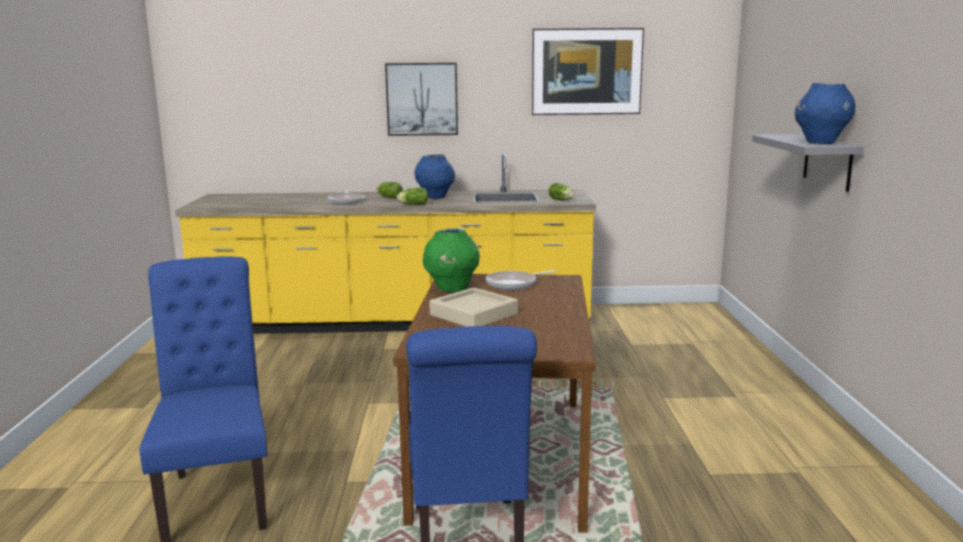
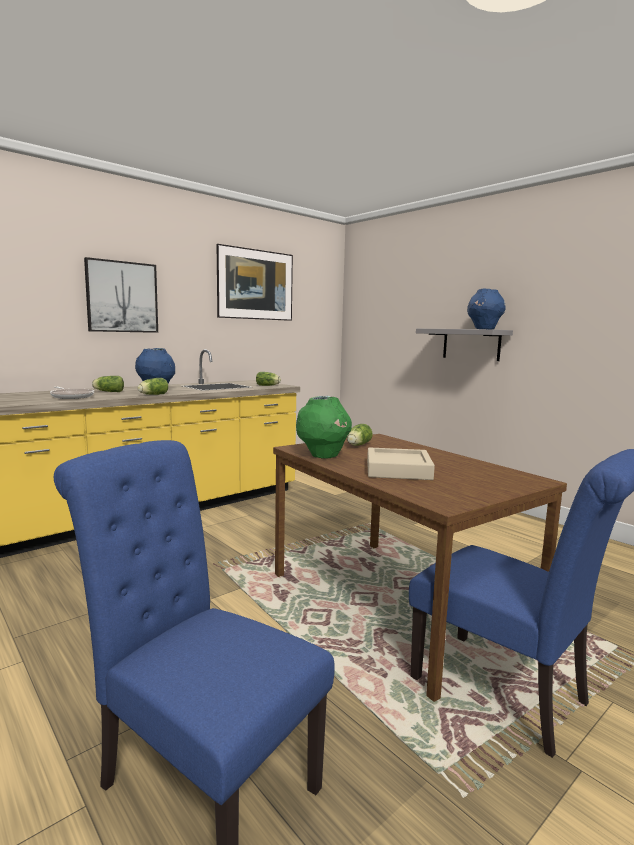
camera: 40 degrees left, 5 degrees down
frying pan [486,270,557,290] -> lettuce [347,424,373,446]

